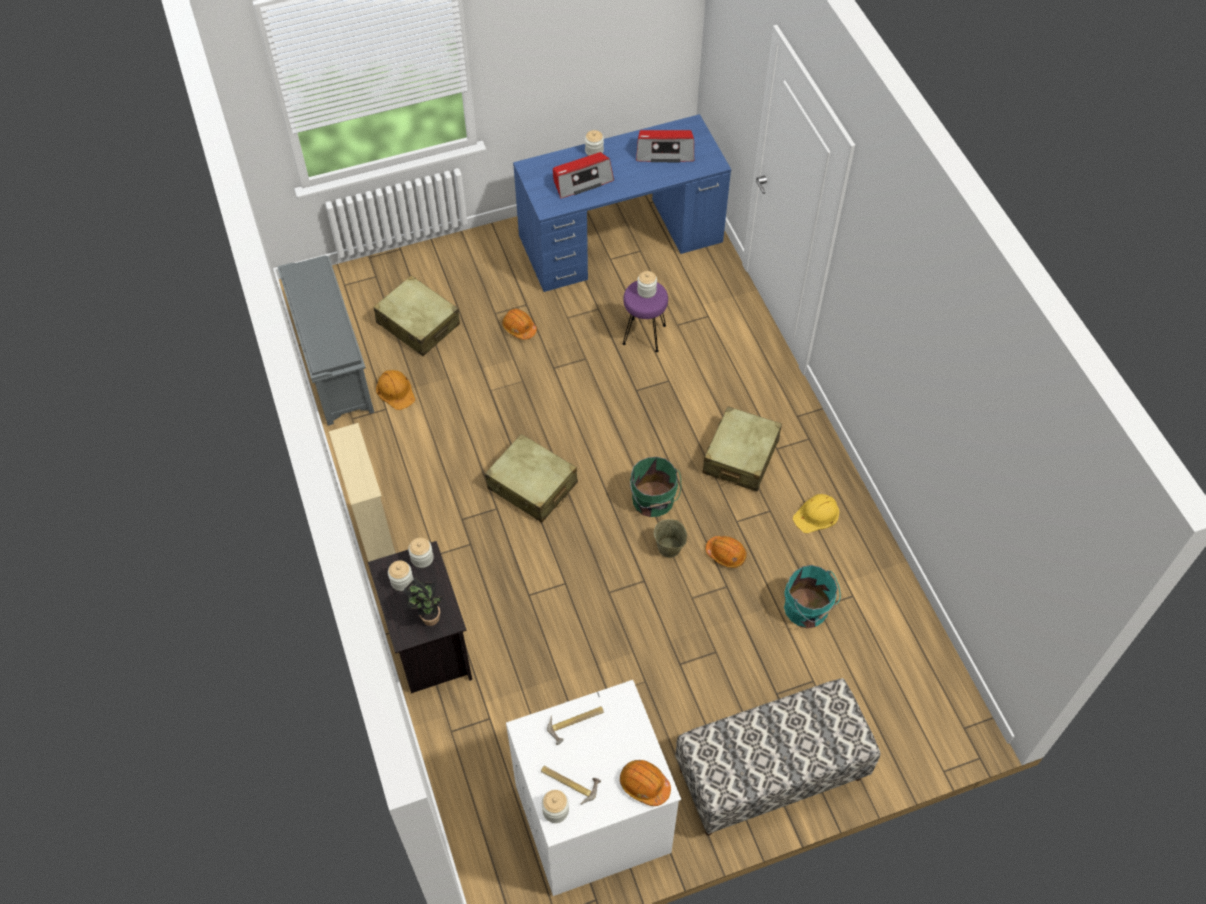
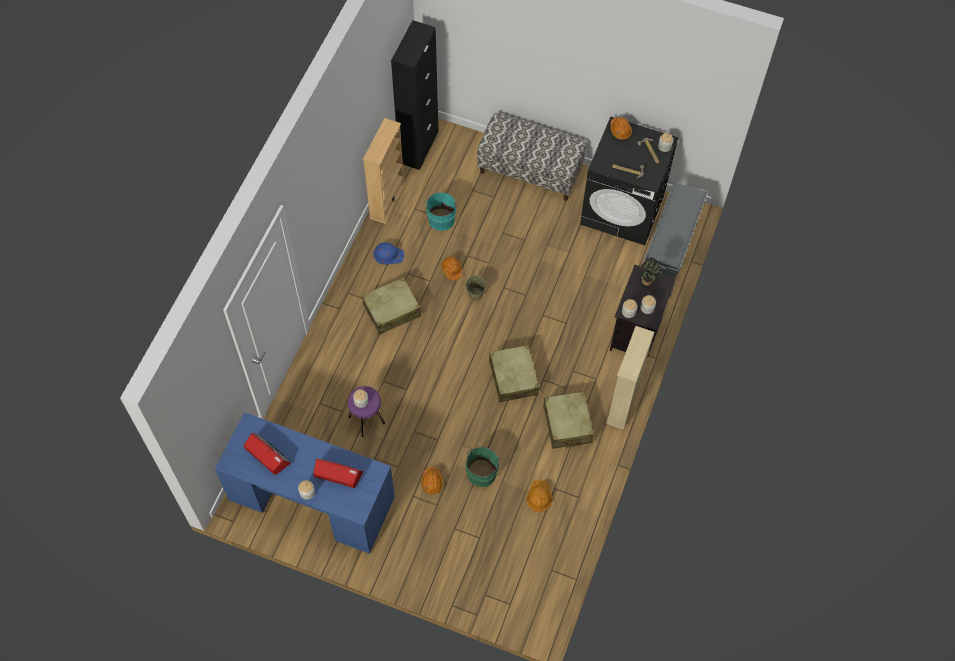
camera: 140 degrees left, 5 degrees up
grey shoe rack [277,255,374,426] -> grey shoe rack moved to [643,182,708,298]
beige suitcase [373,275,460,356] -> beige suitcase moved to [543,391,594,449]
white washing machine [506,680,681,896] -> black washing machine [580,116,678,245]
green bucket [630,457,681,517] -> green bucket moved to [465,447,502,487]
yellow hard hat [793,494,839,533] -> blue hard hat [373,242,404,265]
none -> beige bookcase [363,118,405,224]
none -> black cabinet [391,20,439,170]

